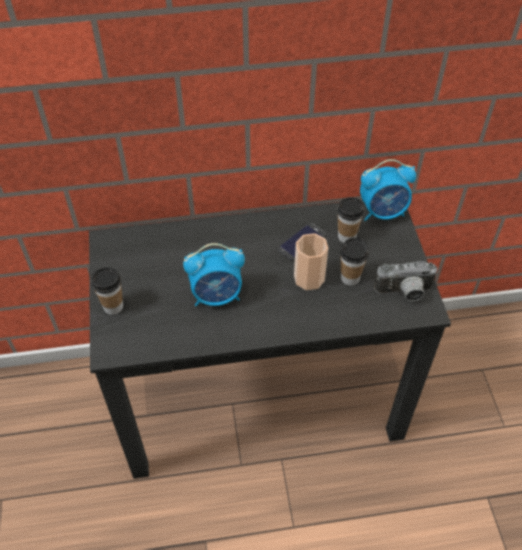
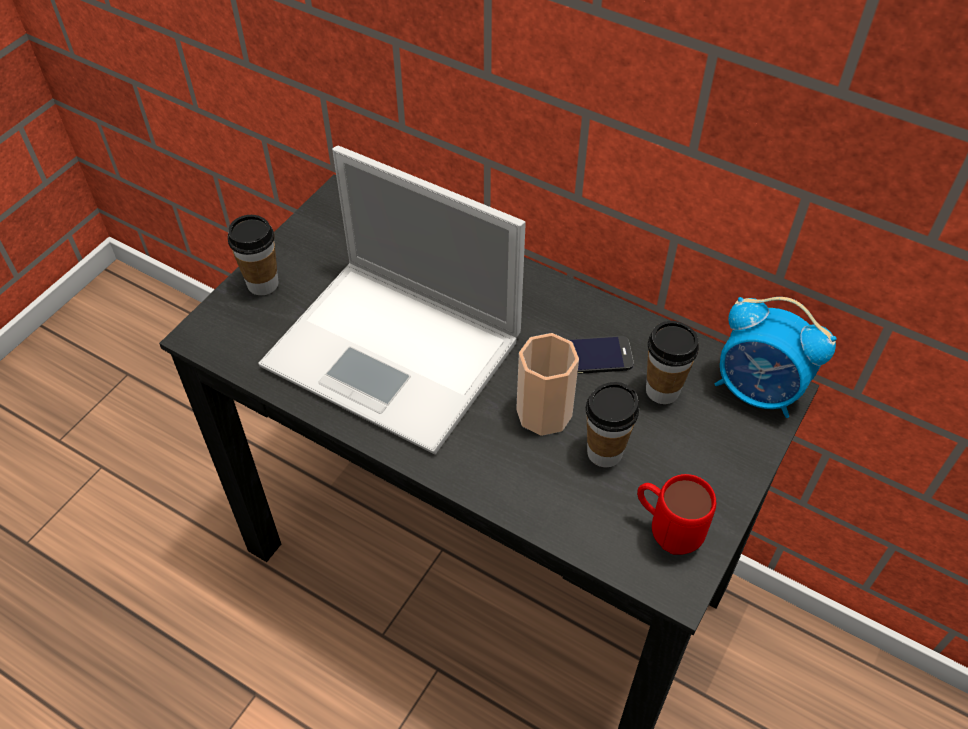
camera: 40 degrees right, 0 degrees up
alarm clock [183,243,245,307] -> laptop [258,146,526,454]
camera [374,261,438,301] -> red mug [637,474,716,555]

